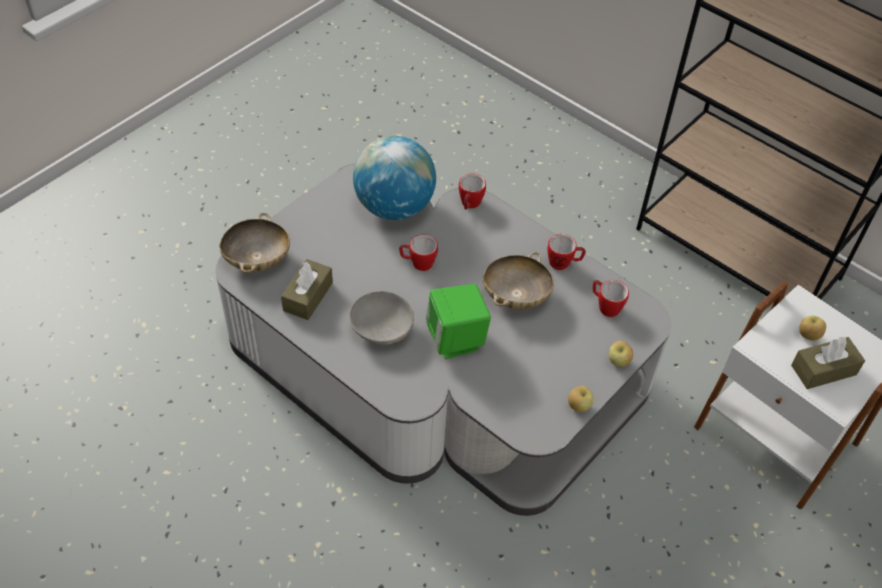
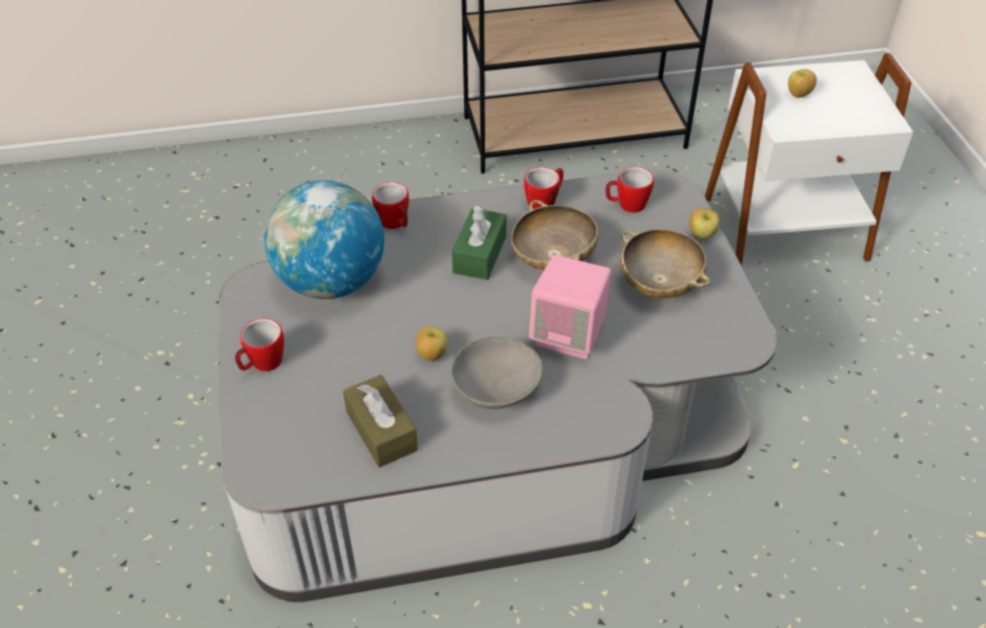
camera: 50 degrees left, 5 degrees down
beige bowl [219,213,290,273] -> beige bowl moved to [620,229,711,298]
mug [399,235,438,271] -> mug moved to [235,318,284,371]
green speaker [426,284,491,359] -> pink speaker [529,255,611,359]
apple [568,386,594,412] -> apple moved to [416,327,448,361]
brown tissue box [791,337,865,389] -> none
none -> green tissue box [452,206,507,280]

